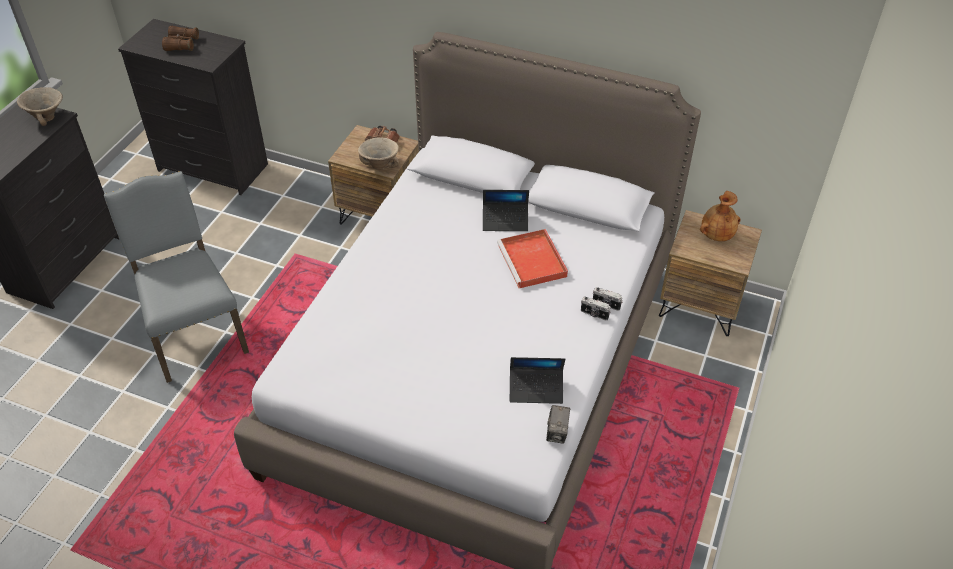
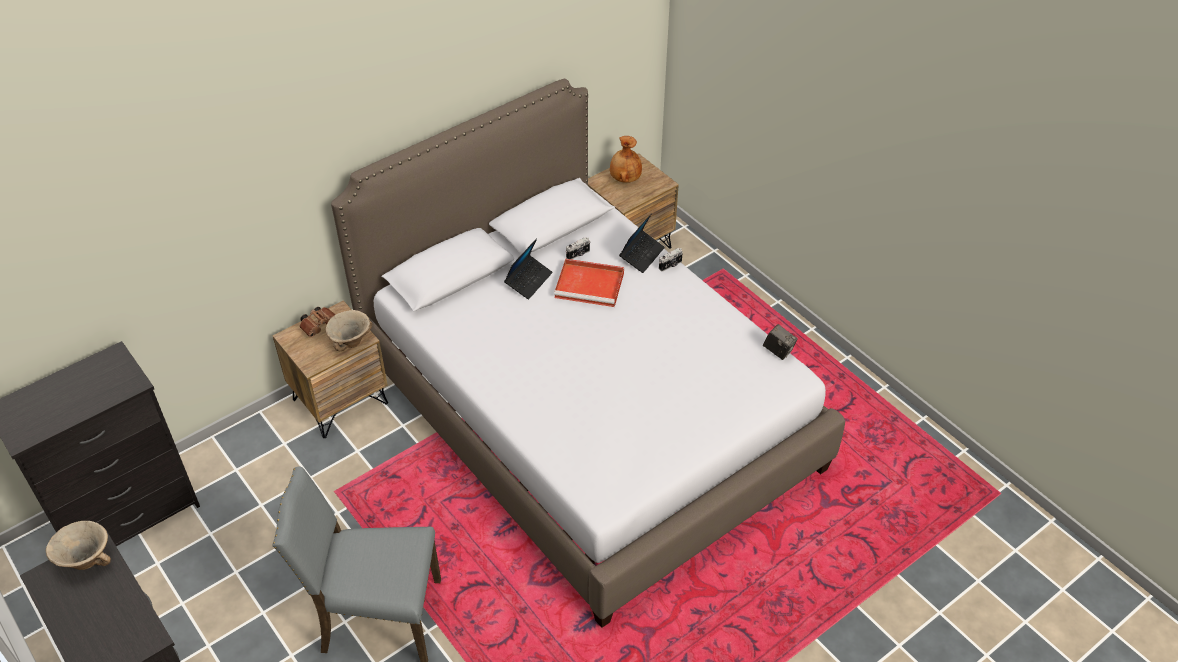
camera: 60 degrees left, 0 degrees up
brown binoculars [162,26,199,51] -> none
laptop [510,357,565,404] -> laptop moved to [619,213,665,273]
camera [581,296,611,321] -> camera moved to [566,237,590,259]

